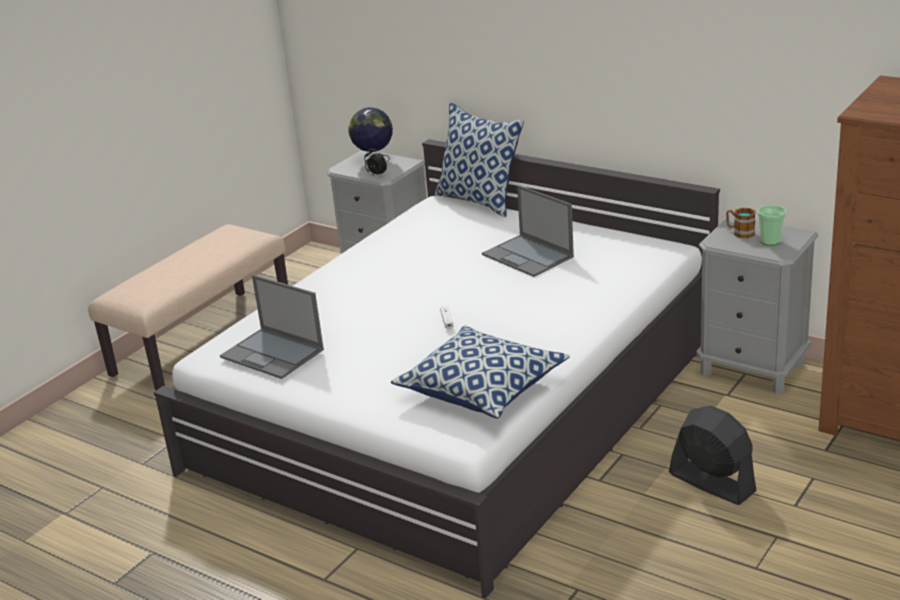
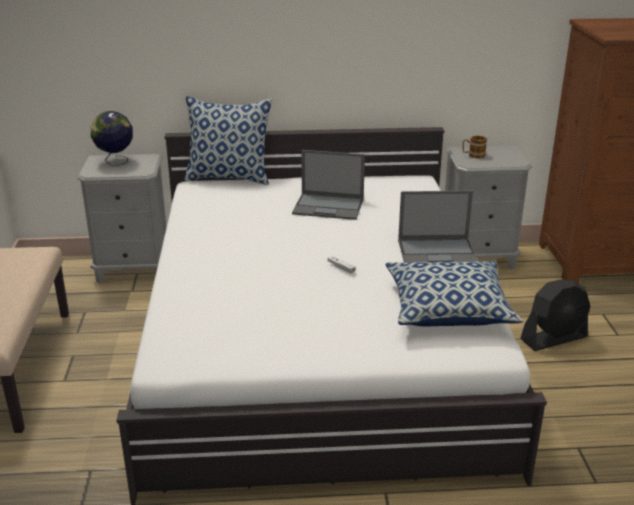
camera: 40 degrees left, 0 degrees up
laptop [220,275,324,379] -> laptop moved to [398,191,478,263]
alarm clock [365,149,387,176] -> none
black fan [669,406,757,505] -> black fan turned 150 degrees clockwise [520,280,590,351]
cup [757,205,786,246] -> none

